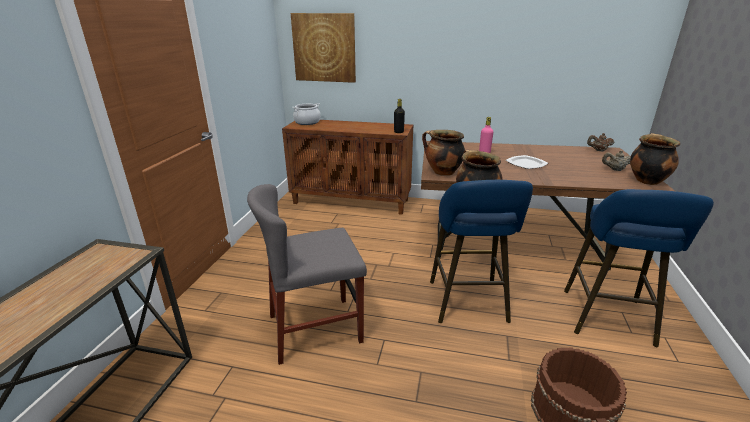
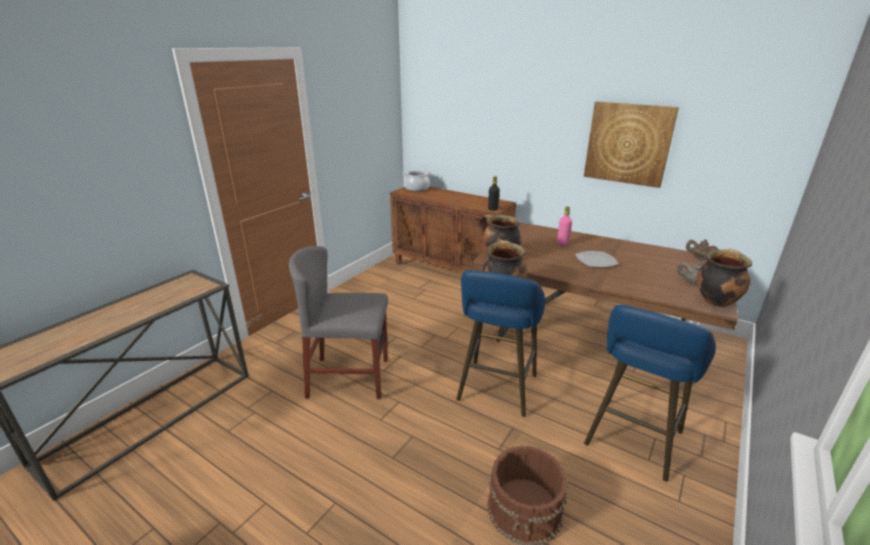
camera: 20 degrees right, 0 degrees up
picture [291,13,356,83] -> picture moved to [584,102,679,188]

